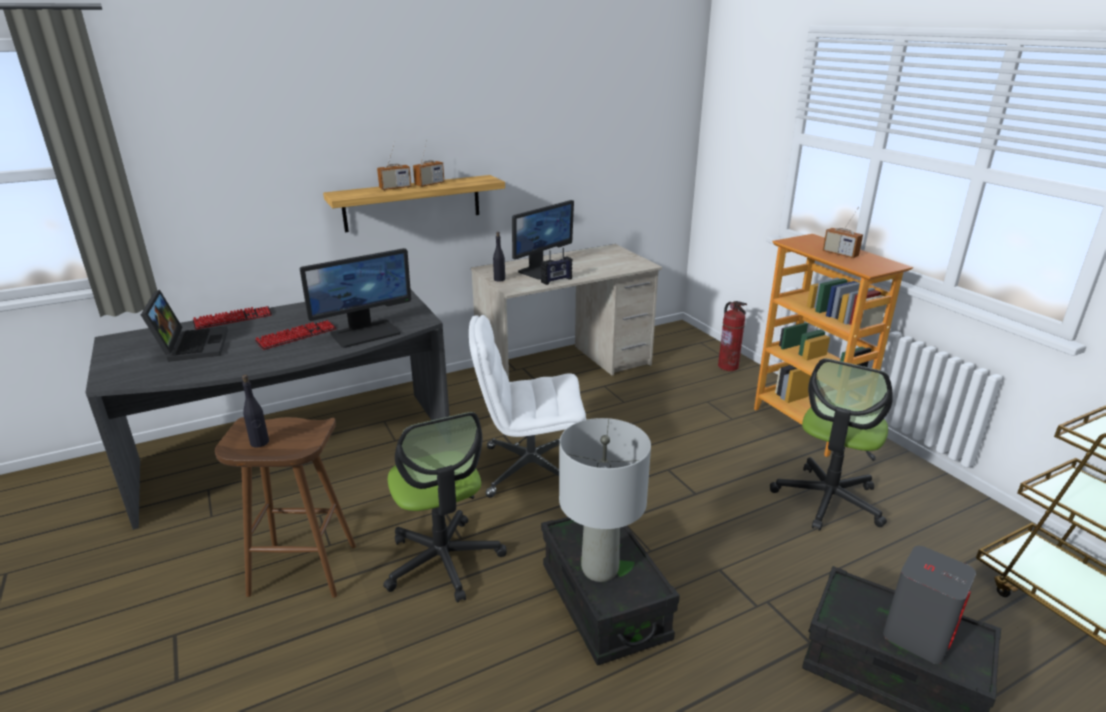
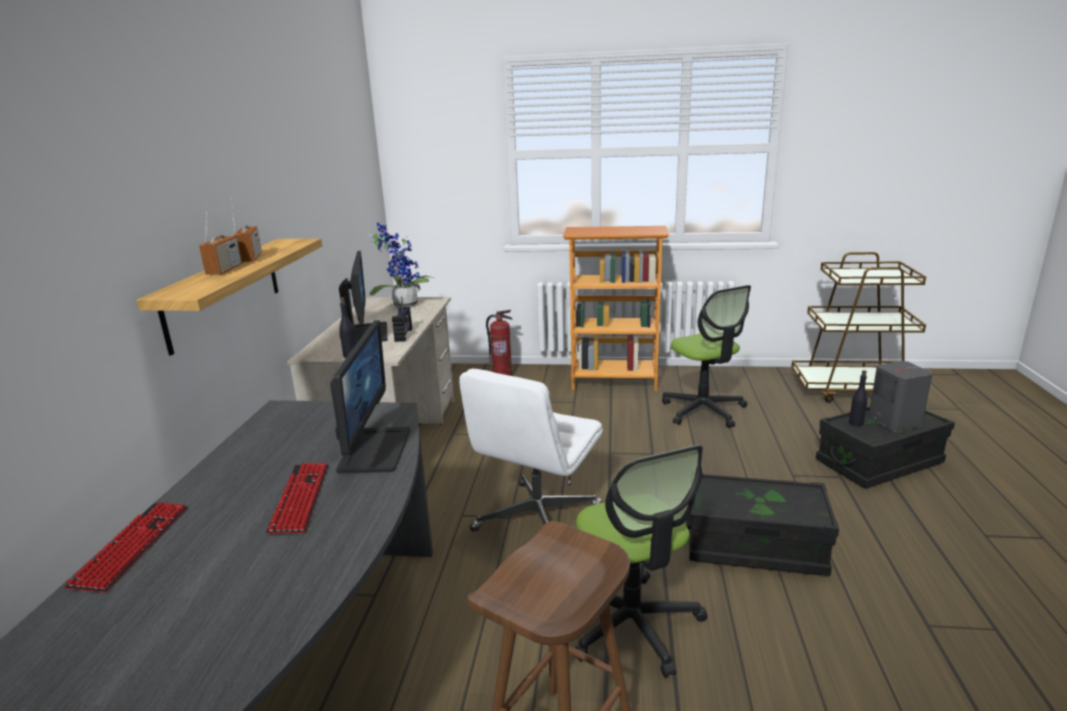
camera: 55 degrees left, 5 degrees down
laptop [141,290,228,362] -> none
black bottle [242,375,269,447] -> black bottle moved to [849,370,867,426]
office chair [383,412,507,603] -> office chair turned 60 degrees clockwise [573,445,707,678]
grey table lamp [559,418,651,582] -> none
radio [823,207,863,258] -> none
none -> potted plant [369,222,434,308]

